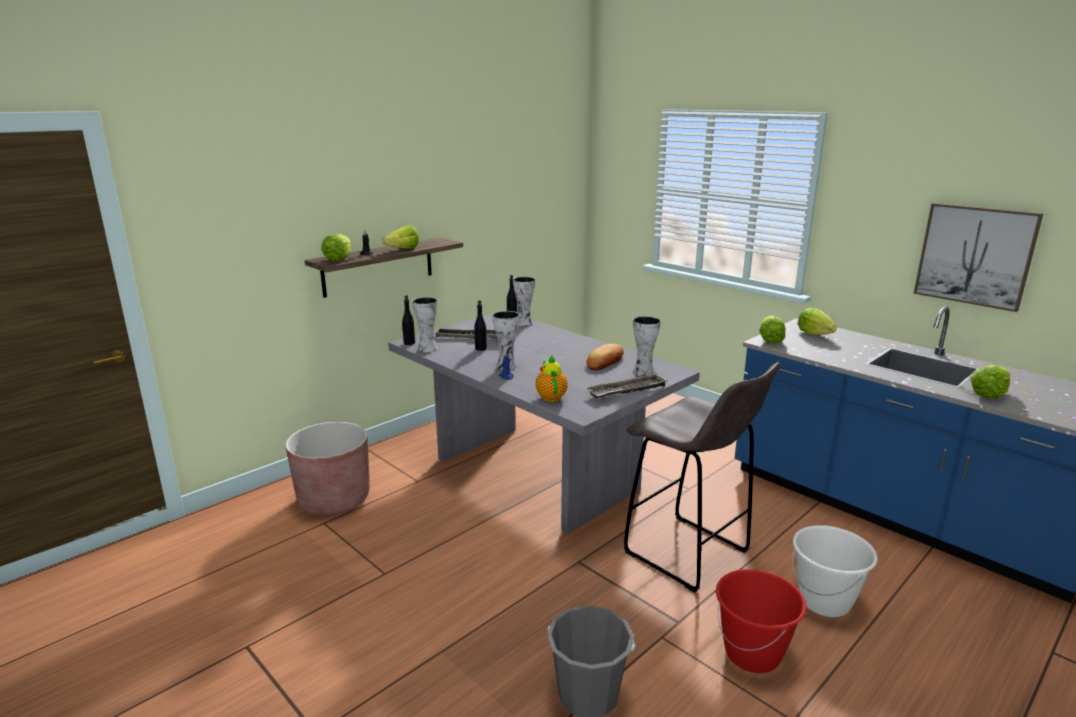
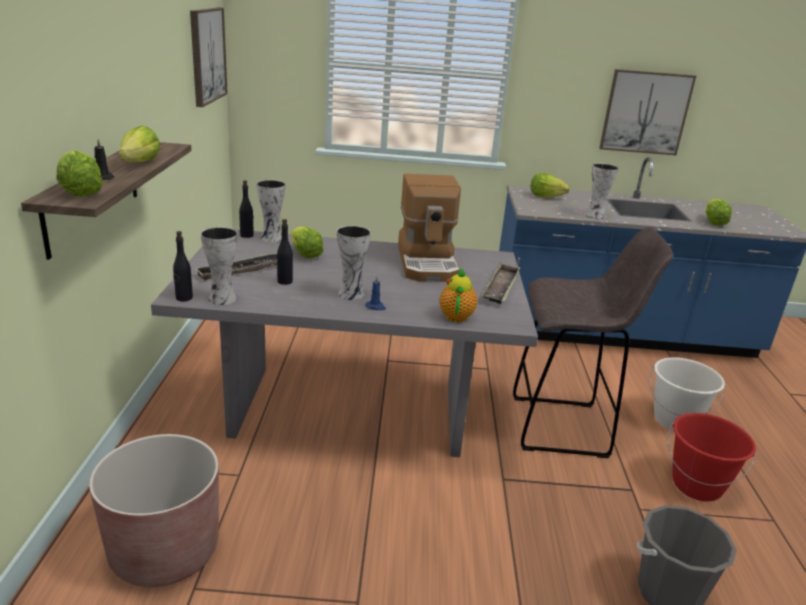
camera: 45 degrees left, 5 degrees up
teapot [536,355,568,402] -> teapot turned 60 degrees clockwise [440,267,477,322]
bread [587,344,624,370] -> coffee machine [398,173,461,282]
vase [633,316,661,376] -> vase moved to [585,163,619,219]
lettuce [759,316,786,344] -> lettuce moved to [291,226,323,258]
none -> picture [190,7,228,107]

